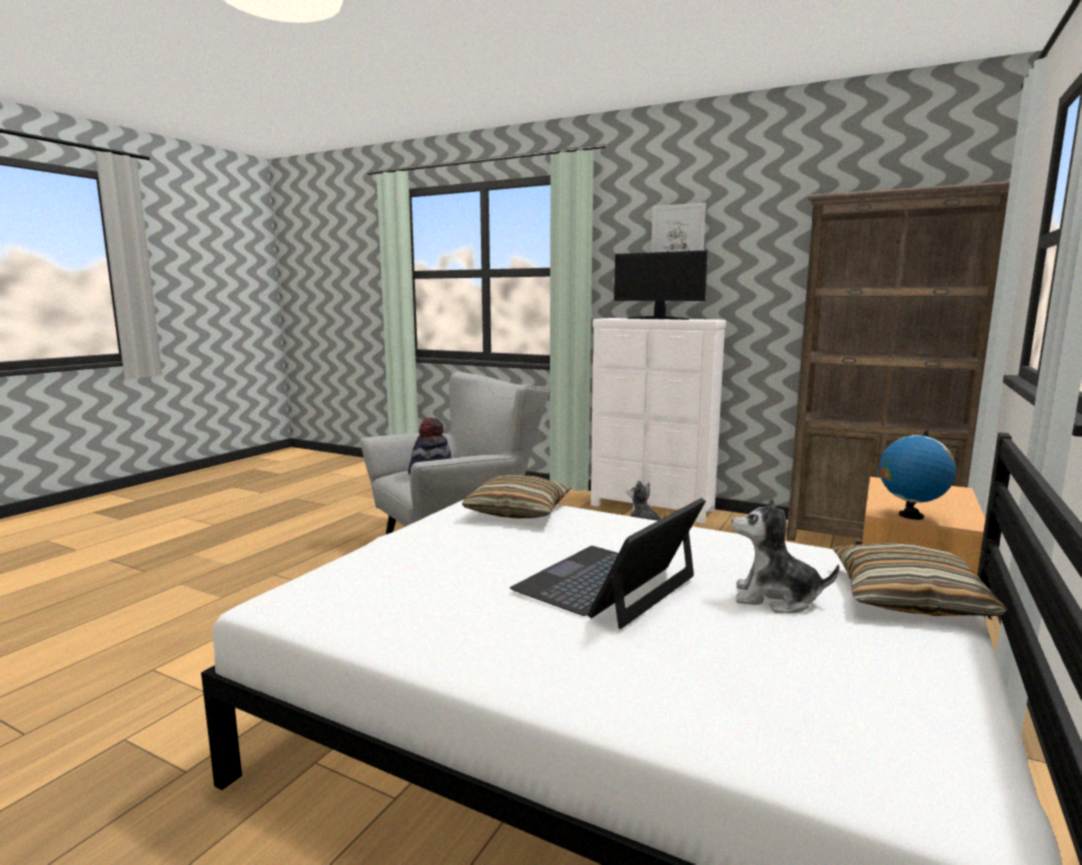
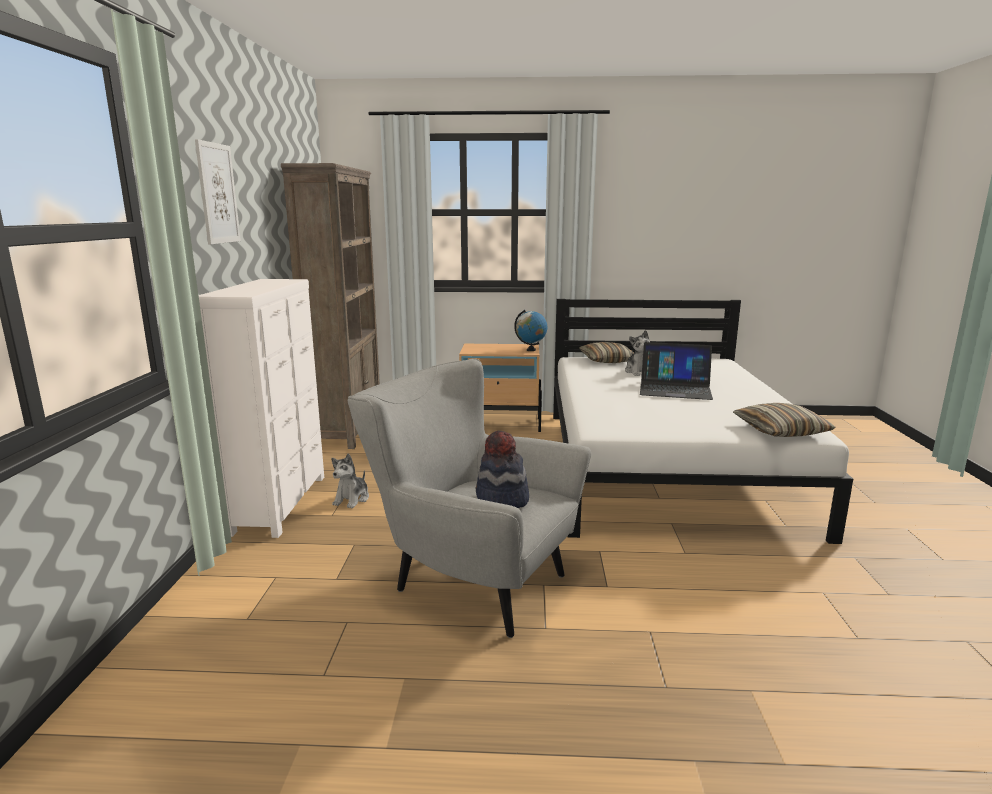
camera: 115 degrees left, 5 degrees up
pillow [462,475,572,518] -> pillow moved to [733,403,836,437]
monitor [614,250,708,320] -> none

